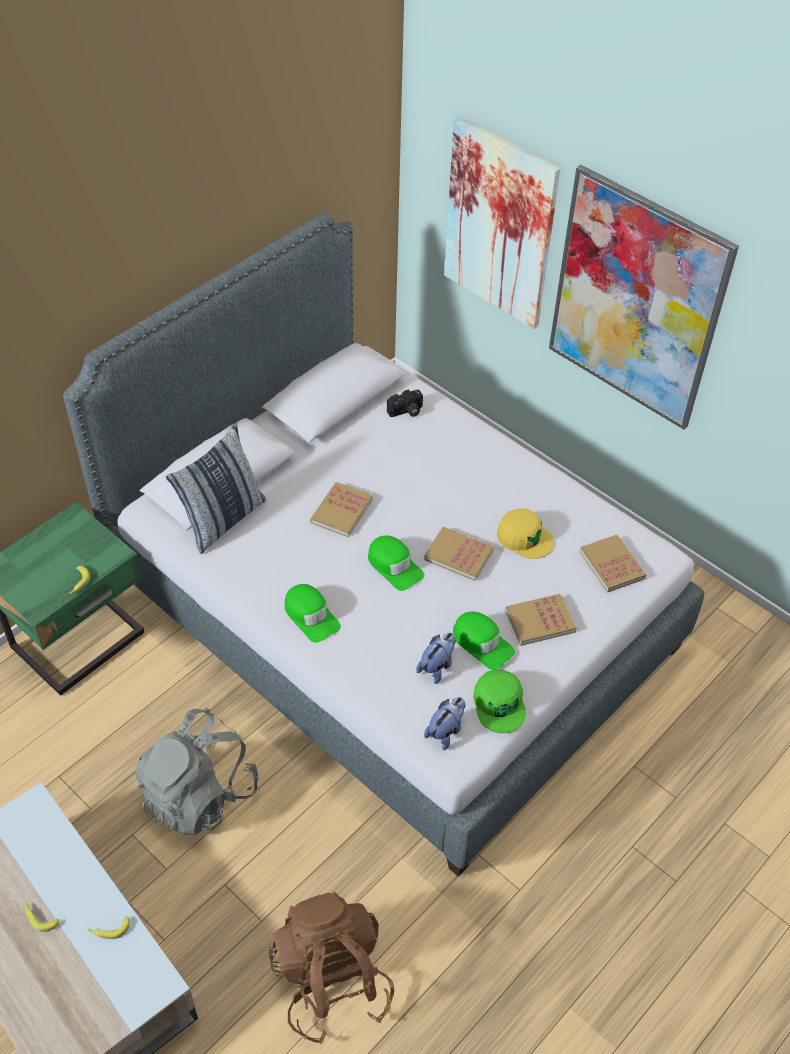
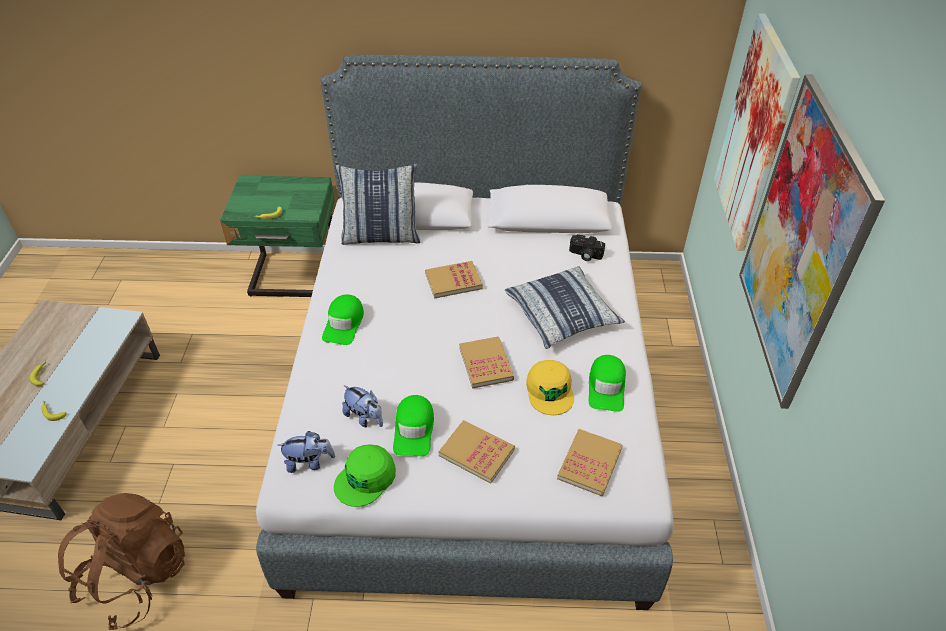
camera: 50 degrees right, 5 degrees down
grey backpack [135,708,259,835] -> none
green cap [368,536,424,591] -> green cap moved to [589,355,626,412]
plush toy [416,633,456,684] -> plush toy turned 45 degrees clockwise [342,385,383,427]
none -> pillow [505,266,625,349]

